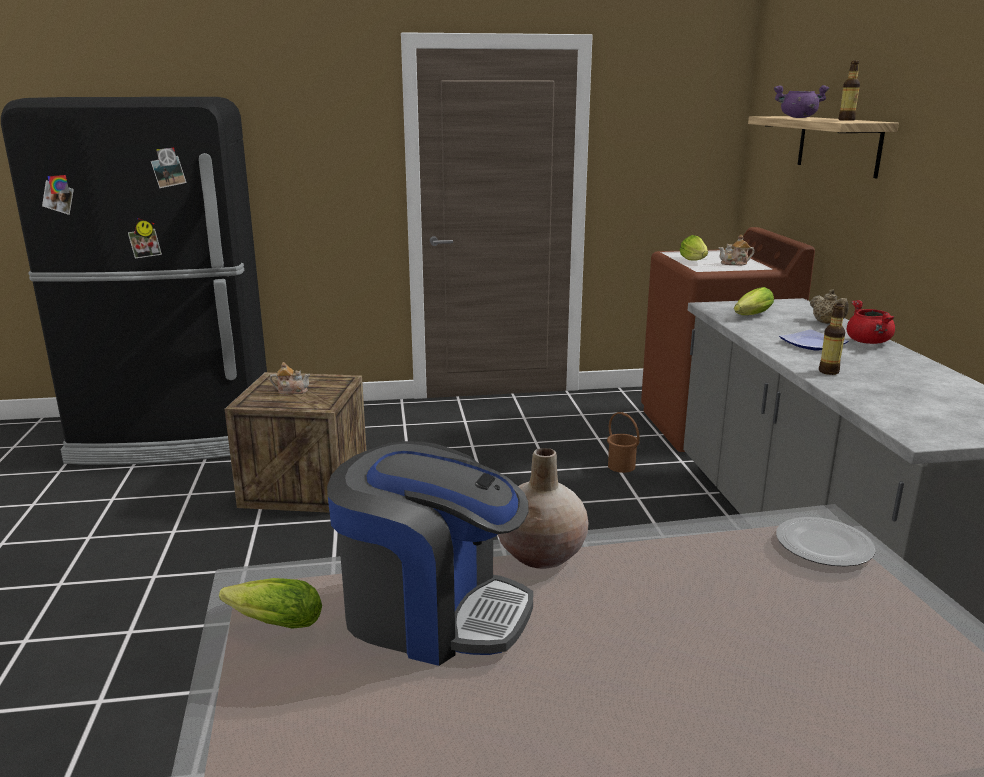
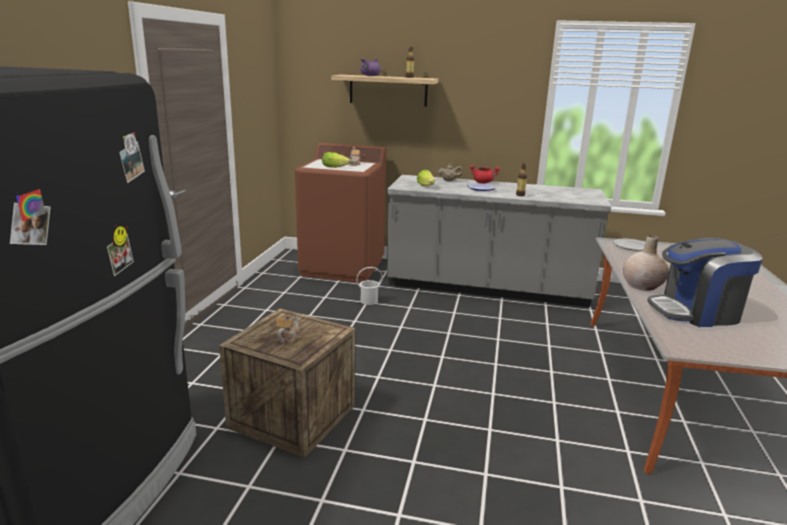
camera: 70 degrees left, 0 degrees up
lettuce [219,578,322,628] -> none
coffee machine [327,441,533,666] -> coffee machine turned 135 degrees counterclockwise [647,238,763,327]
brown bucket [607,412,639,473] -> white bucket [356,267,383,305]

